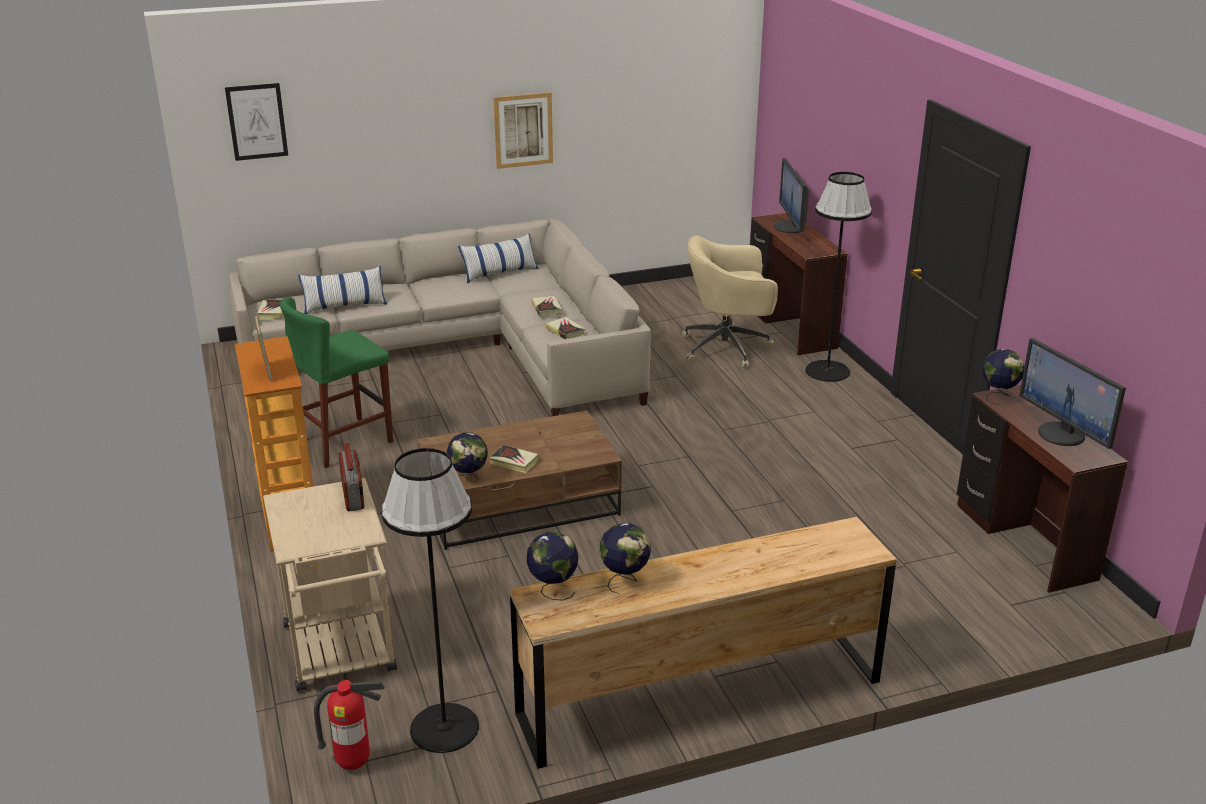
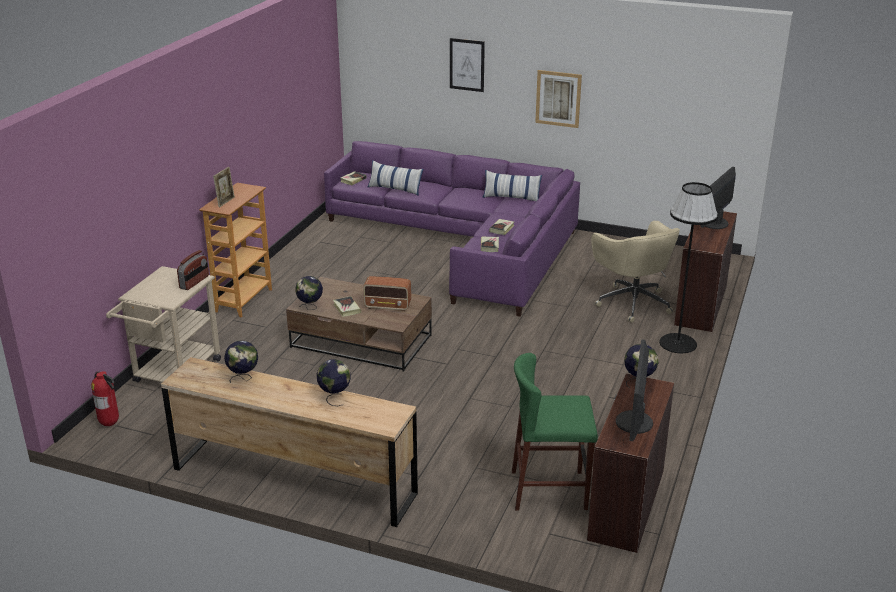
camera: 40 degrees right, 0 degrees up
picture [225,83,288,161] -> picture moved to [450,38,485,92]
beige sofa [229,218,651,416] -> purple sofa [324,141,580,317]
green stool [280,297,393,468] -> green stool moved to [512,353,598,511]
black floor lamp [381,448,479,753] -> none
globe [527,532,578,601] -> globe moved to [317,359,351,406]
beige office chair [682,236,778,368] -> beige office chair turned 150 degrees counterclockwise [591,221,680,323]
none -> radio [363,276,411,311]

